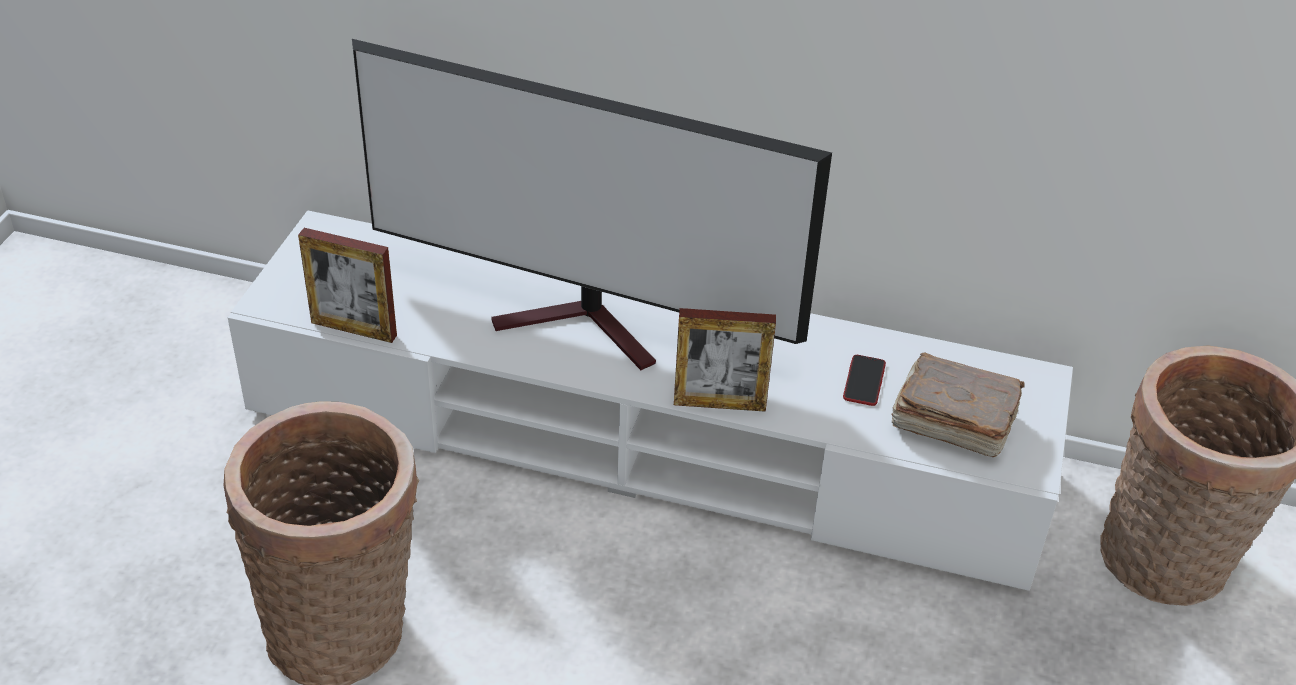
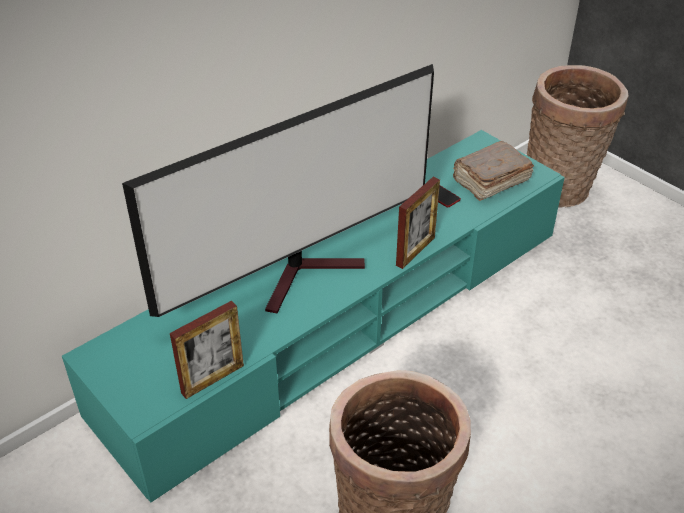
camera: 55 degrees left, 0 degrees up
white tv stand [228,210,1073,591] -> turquoise tv stand [62,130,565,503]

